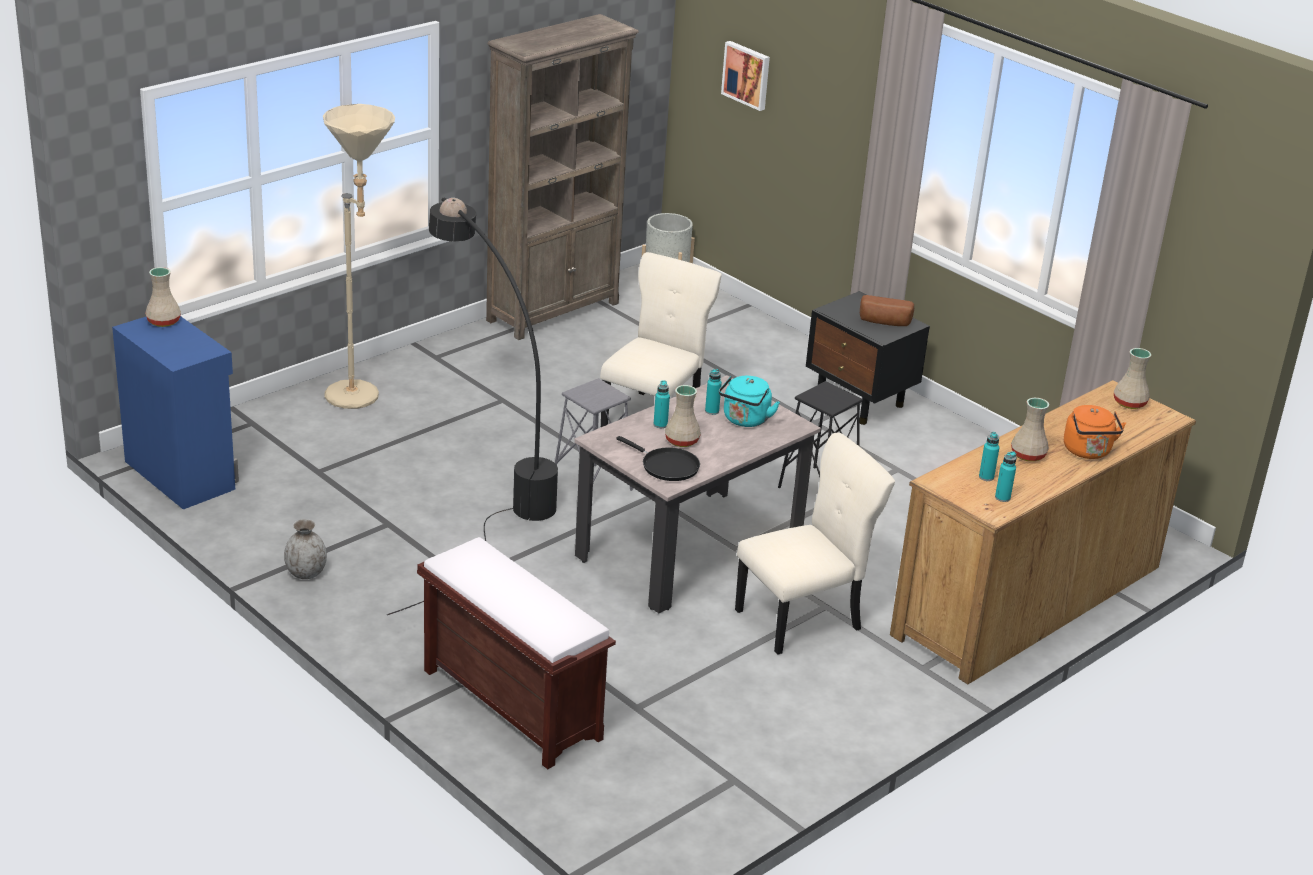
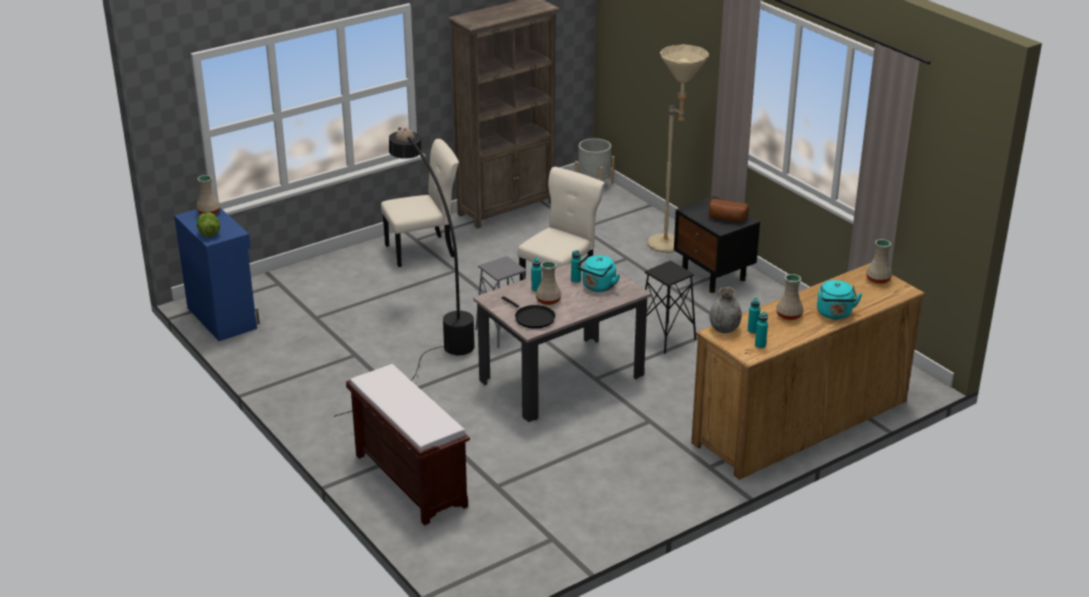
camera: 10 degrees right, 0 degrees up
grey vase [284,519,327,579] -> grey vase moved to [709,287,742,333]
beige floor lamp [323,104,395,409] -> beige floor lamp moved to [647,44,709,253]
picture [721,41,770,111] -> none
beige chair [735,433,895,655] -> beige chair moved to [381,139,459,267]
orange kettle [1064,405,1126,459] -> turquoise kettle [817,280,862,319]
none -> lettuce [197,212,220,237]

